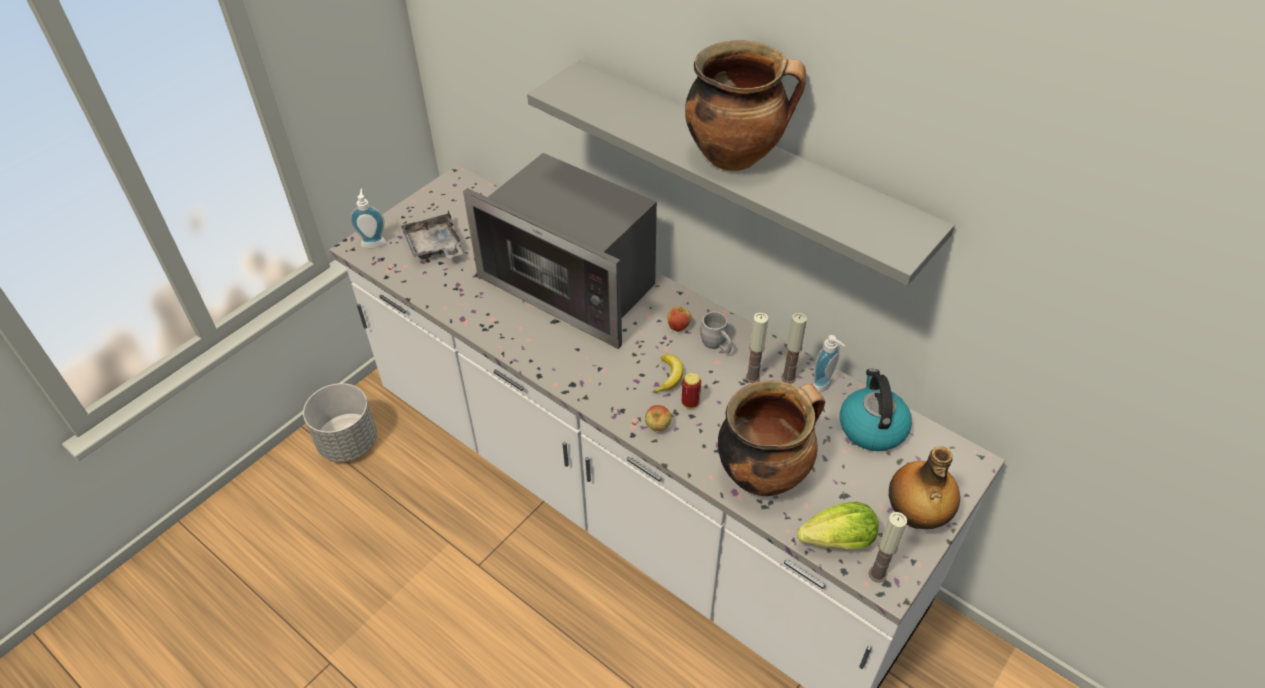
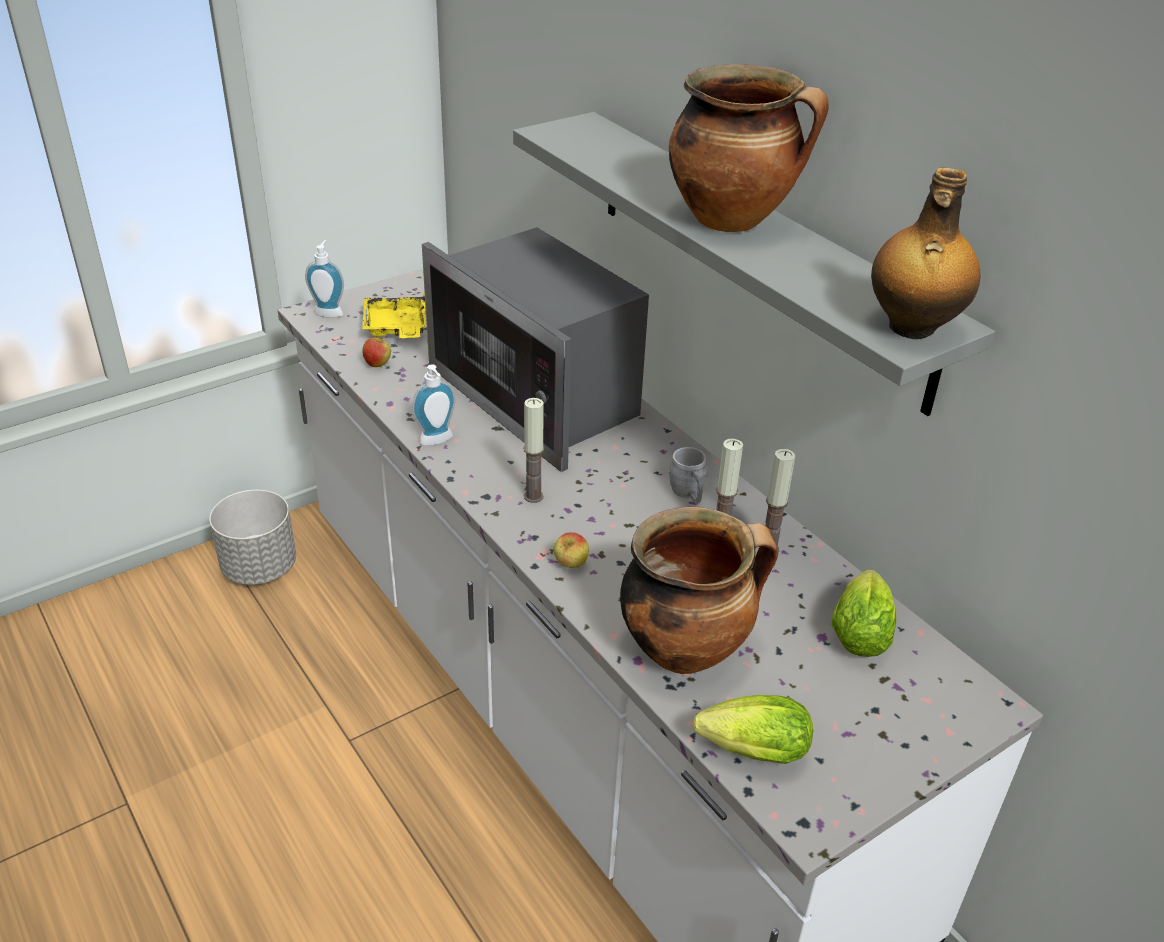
camera: 15 degrees right, 10 degrees down
grey tray [401,211,463,259] -> yellow tray [362,292,426,338]
banana [652,354,683,393] -> none
apple [667,304,691,332] -> apple moved to [362,337,391,367]
can [682,373,701,409] -> none
soap dispenser [812,335,845,393] -> soap dispenser moved to [412,364,456,446]
kettle [840,369,912,451] -> lettuce [831,569,896,657]
candle [869,512,907,583] -> candle moved to [523,398,544,503]
bottle [889,446,960,529] -> bottle moved to [871,168,980,339]

